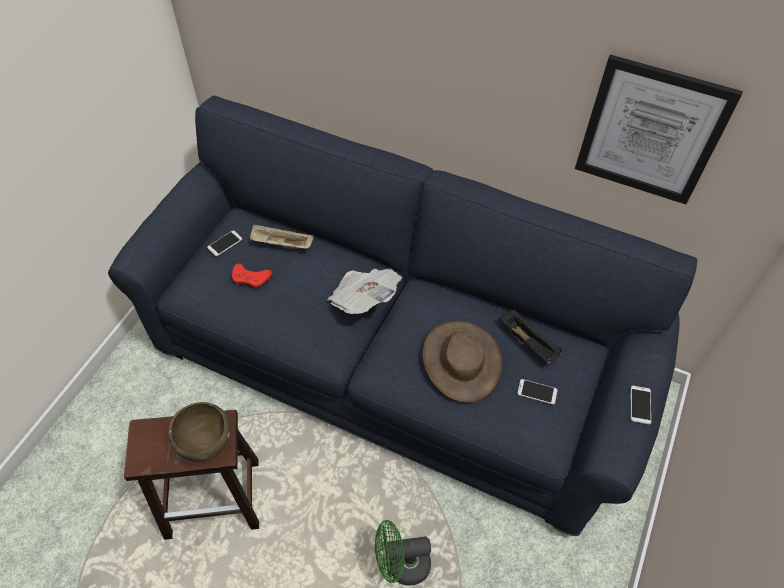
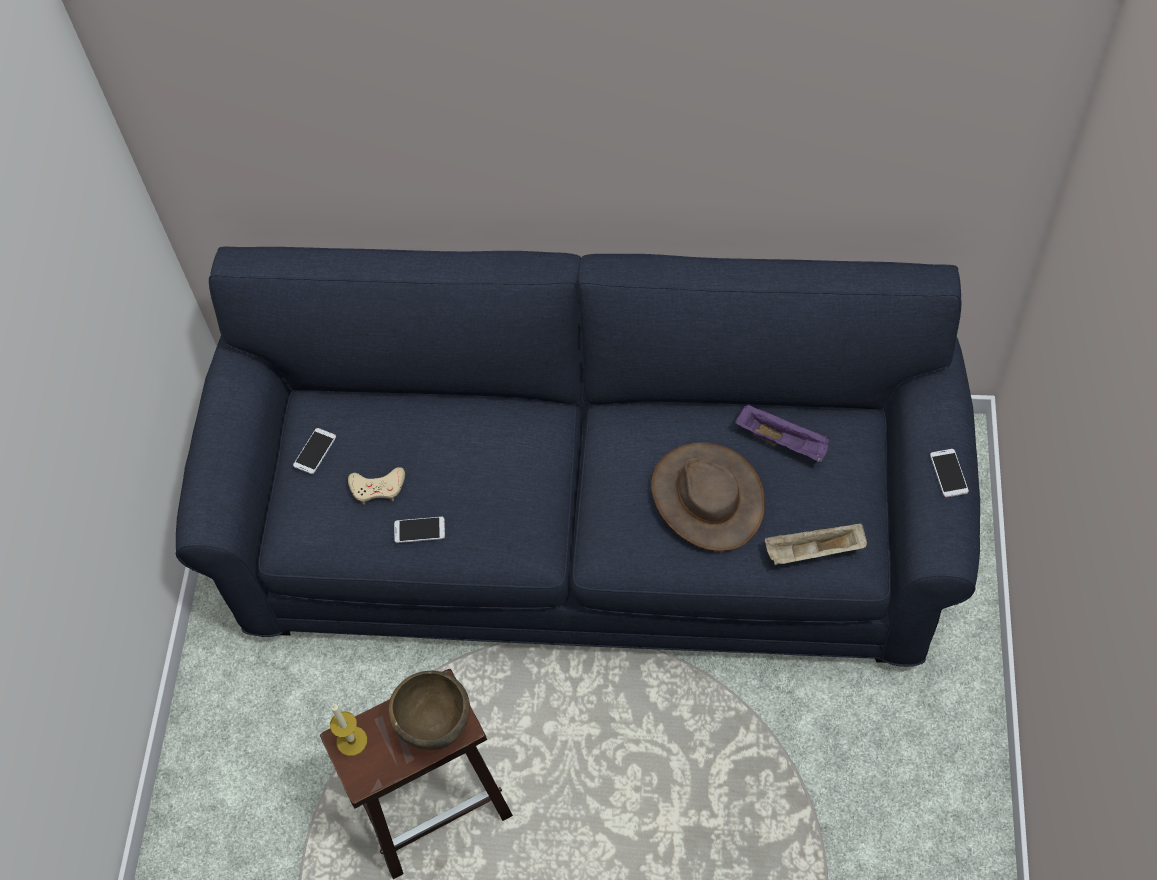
camera: 15 degrees left, 5 degrees up
red game controller [232,263,272,290] -> beige game controller [348,467,405,505]
beige tray [250,224,314,249] -> beige tray moved to [765,523,867,565]
newspaper [327,269,402,314] -> none
green fan [375,520,431,586] -> none
black tray [500,309,562,365] -> purple tray [735,404,830,462]
phone [517,379,558,405] -> phone moved to [394,517,445,543]
picture [575,55,743,204] -> none
none -> candle [330,704,367,756]

